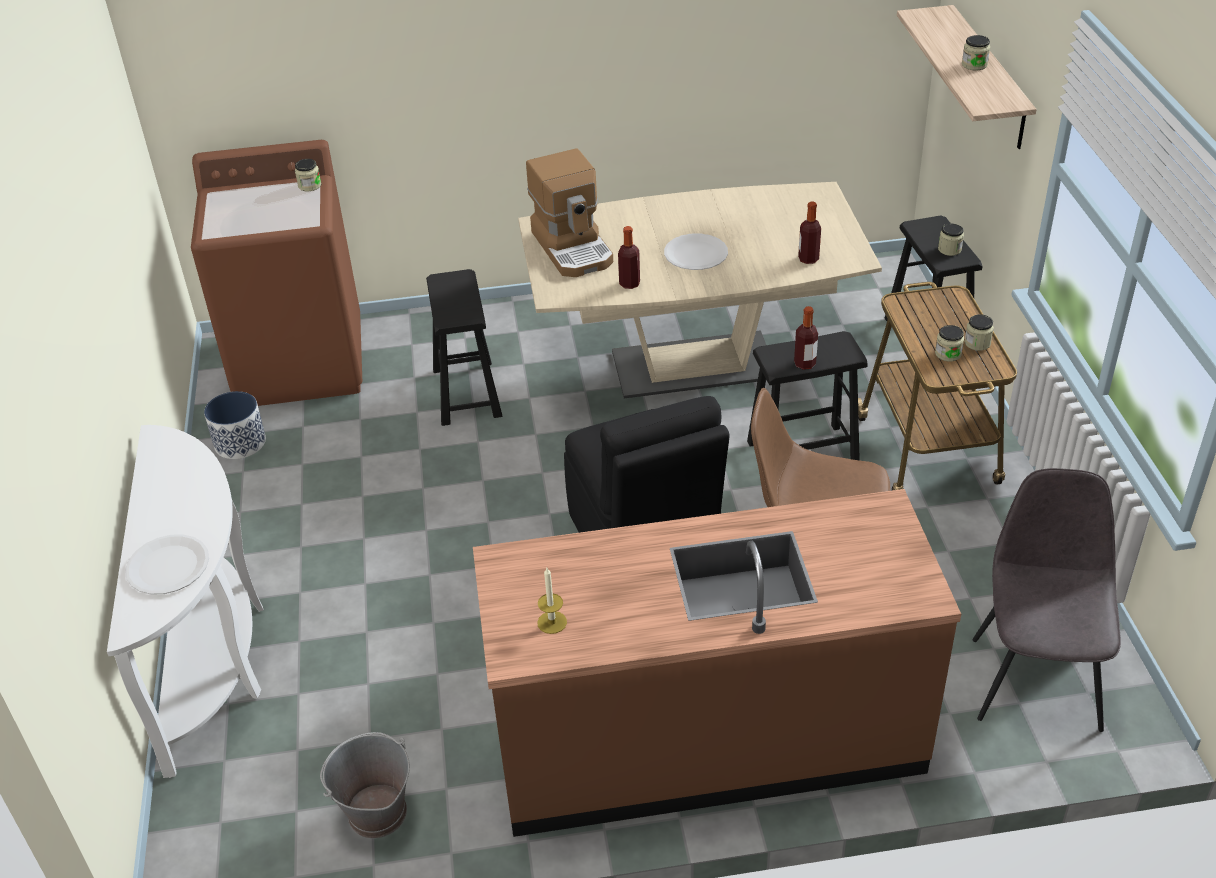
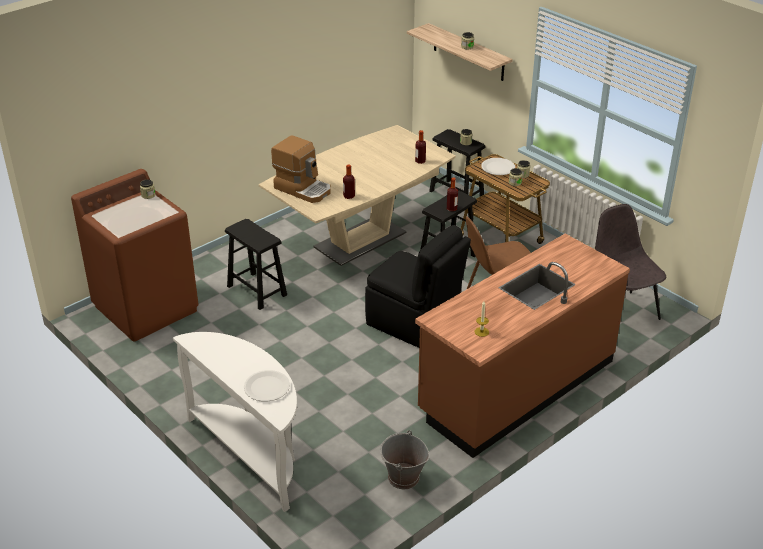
camera: 35 degrees left, 5 degrees down
planter [204,391,266,459] -> none
white plate [664,234,728,270] -> white plate moved to [481,158,515,175]

